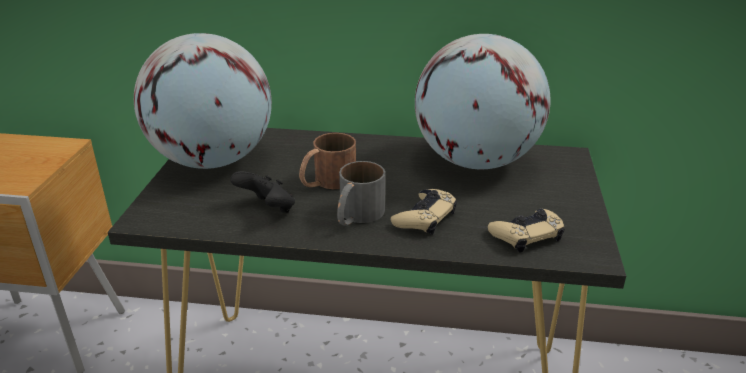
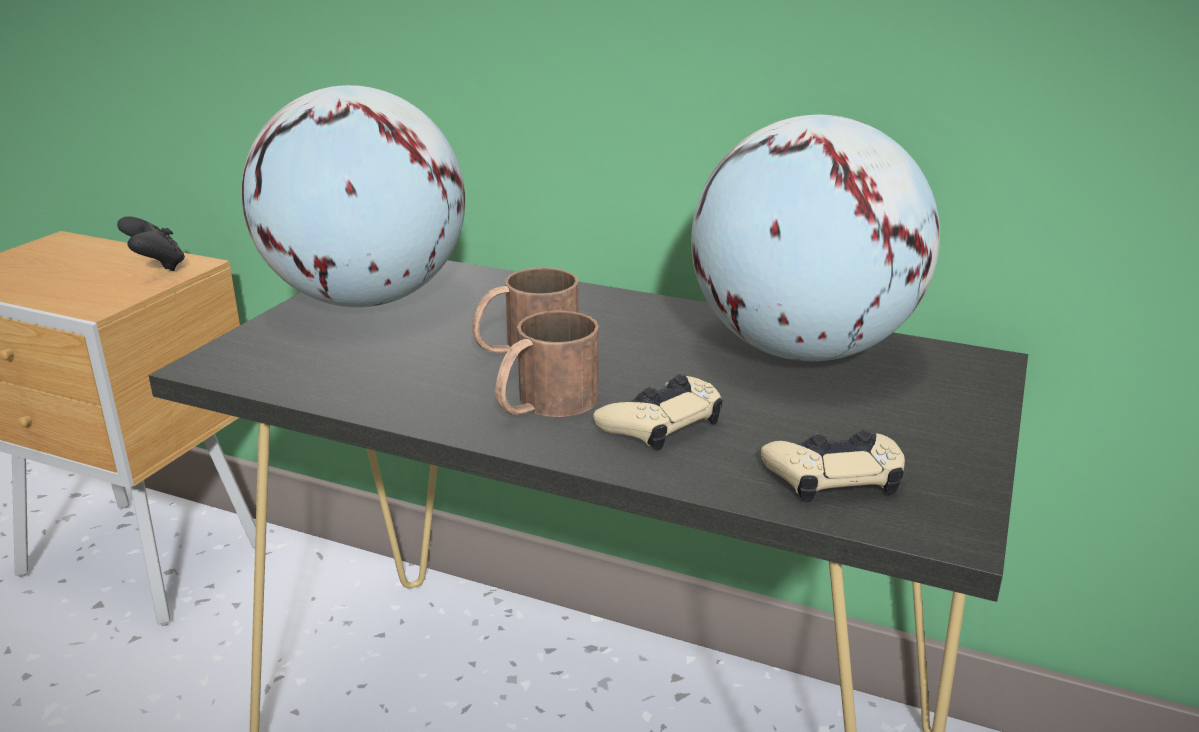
camera: 15 degrees right, 5 degrees down
black game controller [230,171,295,213] -> black game controller moved to [117,216,185,271]
grey mug [337,161,385,226] -> brown mug [495,310,599,417]

